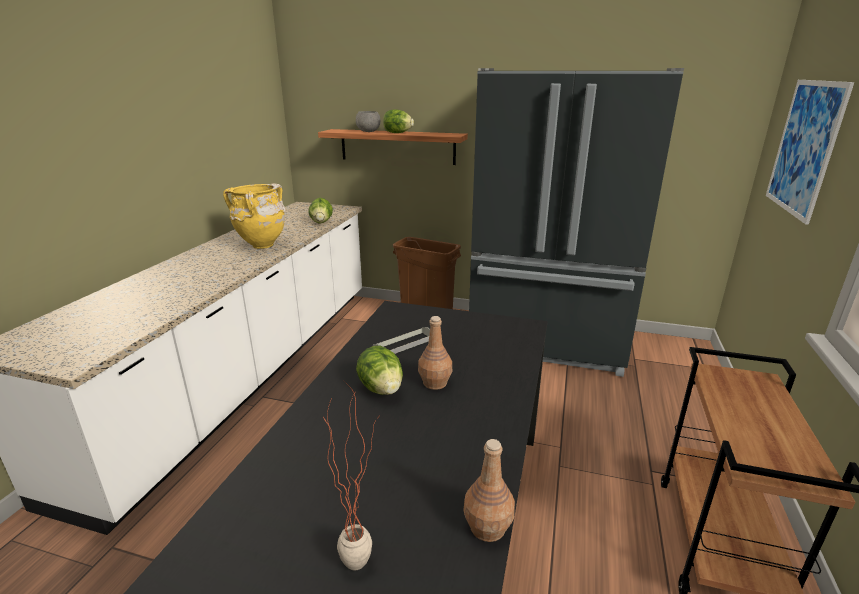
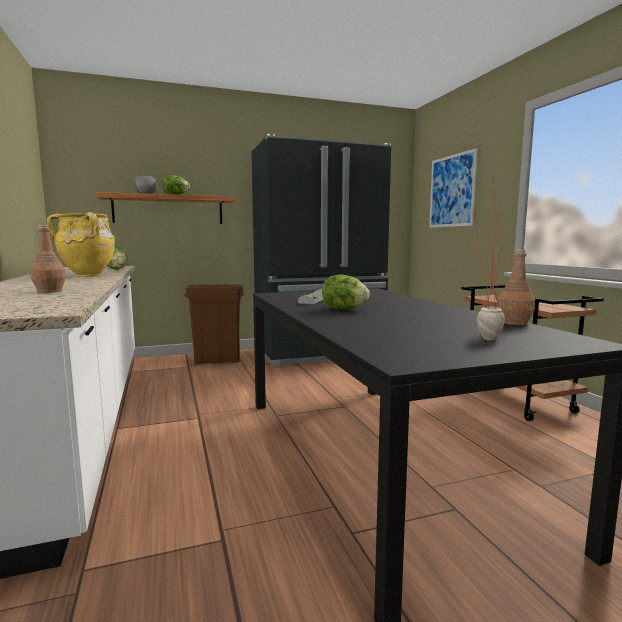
camera: 35 degrees left, 15 degrees down
brown bottle [418,316,452,390] -> brown bottle moved to [30,225,66,293]

